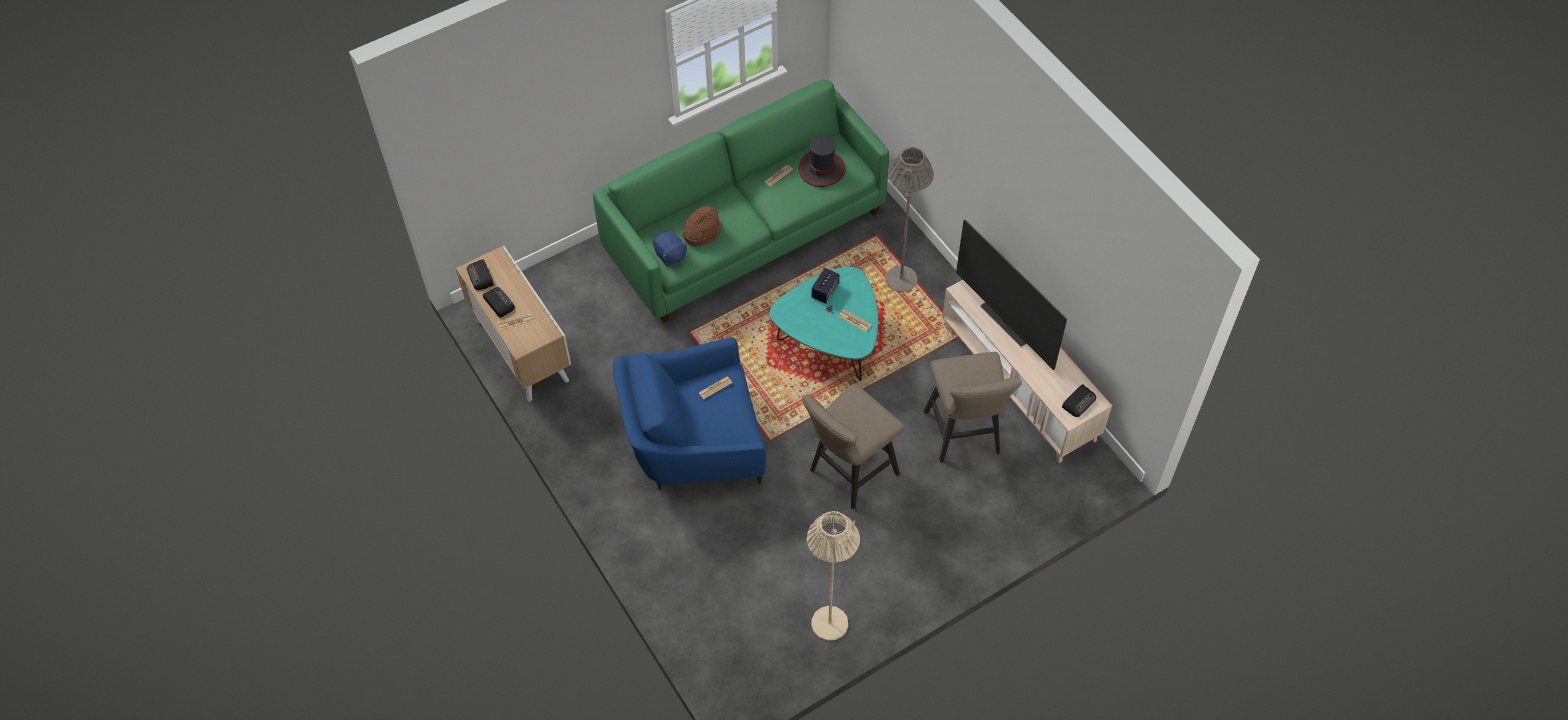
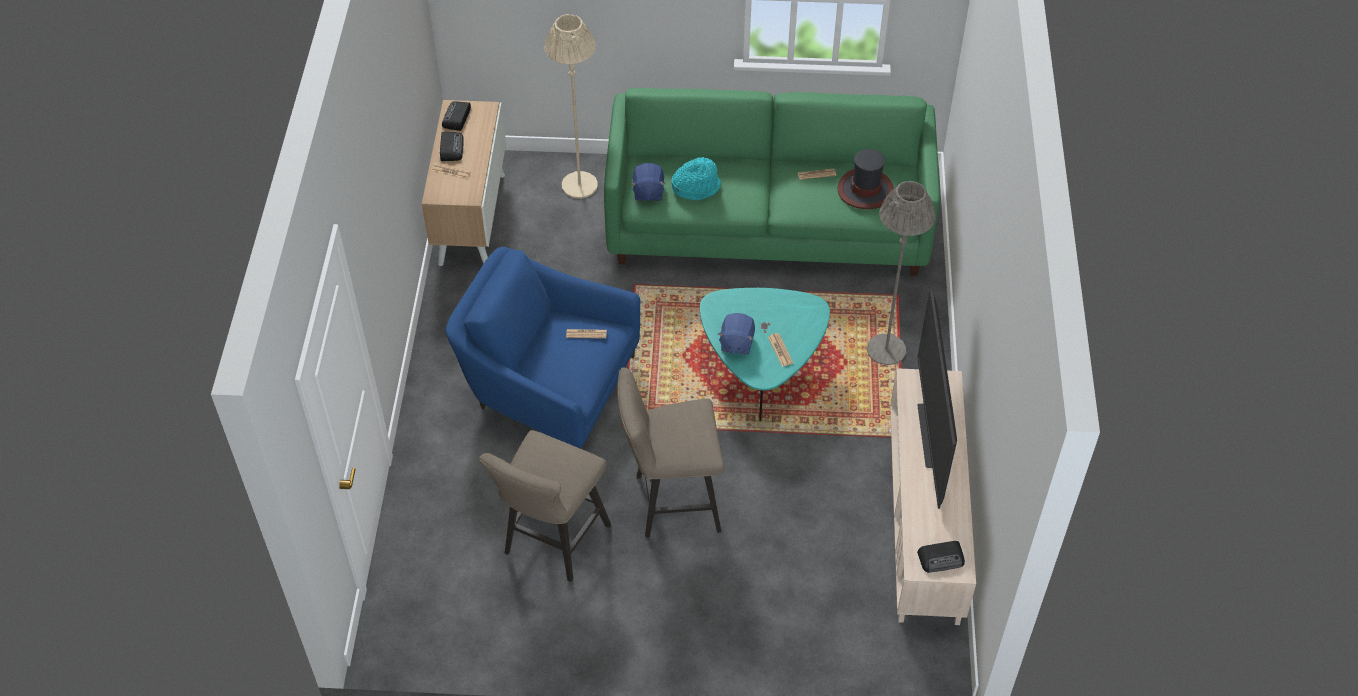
camera: 35 degrees right, 5 degrees down
brown hat [683,206,722,246] -> turquoise hat [672,157,721,200]
beige floor lamp [807,511,860,641] -> beige floor lamp moved to [544,14,598,199]
speaker [812,268,839,304] -> none
beige stool [923,352,1022,462] -> beige stool moved to [479,430,611,582]
none -> blue plush toy [718,313,755,355]

